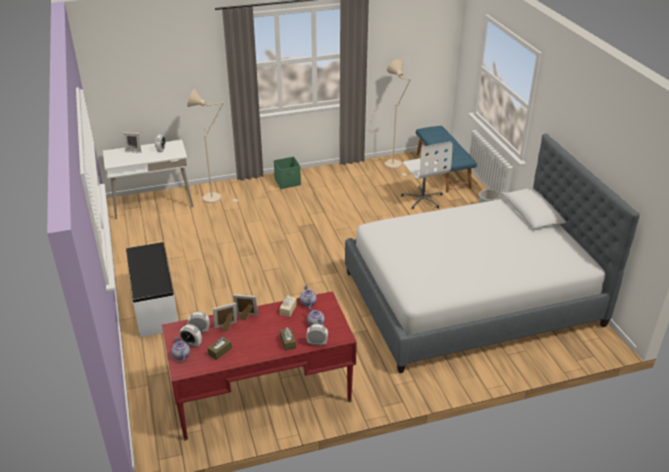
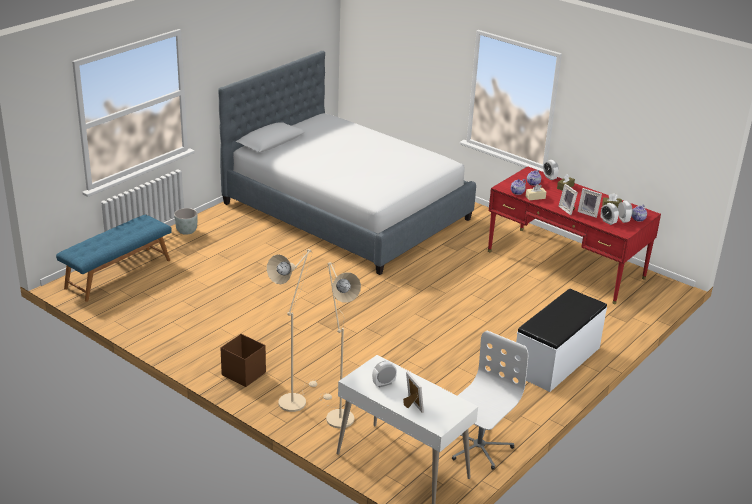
camera: 125 degrees left, 5 degrees down
green storage box [274,157,301,189] -> brown storage box [220,334,266,387]
beige floor lamp [385,60,411,176] -> beige floor lamp moved to [267,249,317,412]
white office chair [401,141,453,209] -> white office chair moved to [452,331,528,470]

